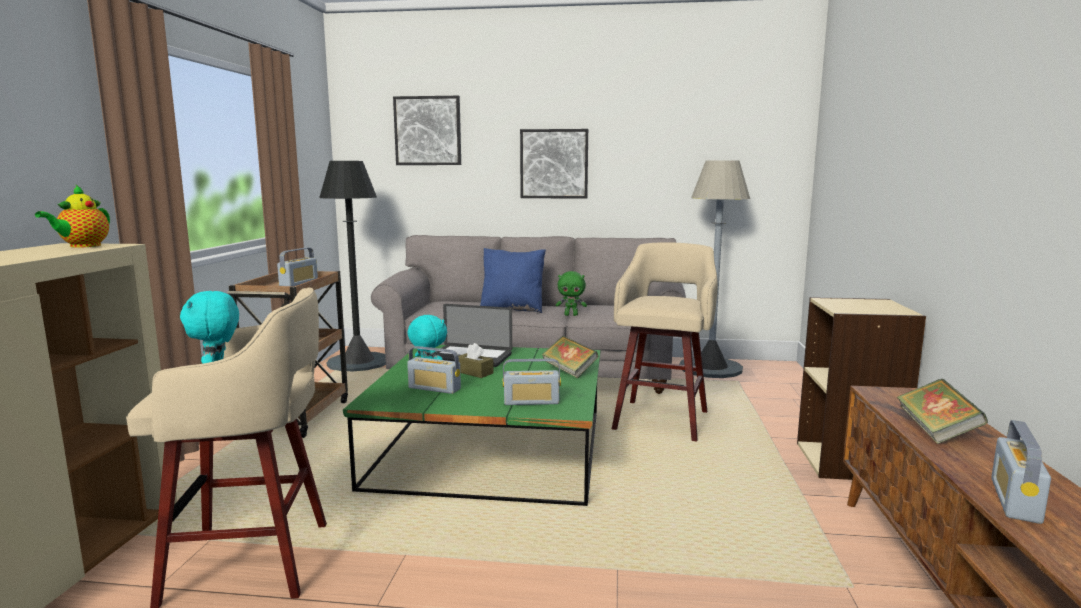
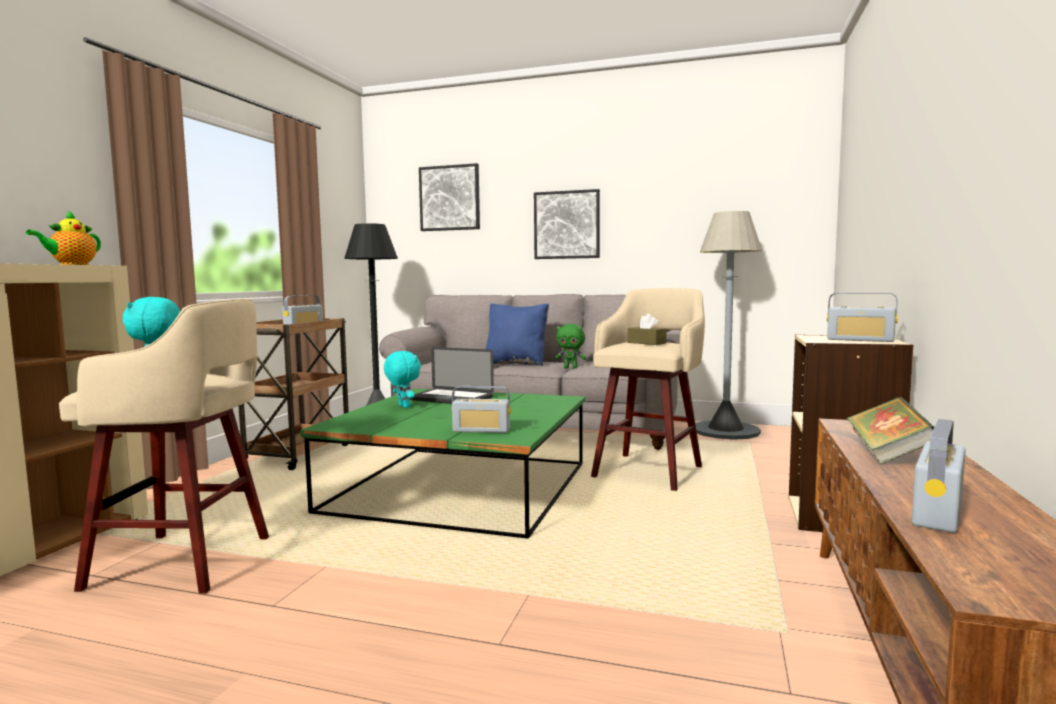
camera: 10 degrees right, 5 degrees down
radio [407,346,461,394] -> radio moved to [827,293,898,342]
brown tissue box [458,343,494,378] -> brown tissue box moved to [628,314,666,345]
book [542,336,598,378] -> none

